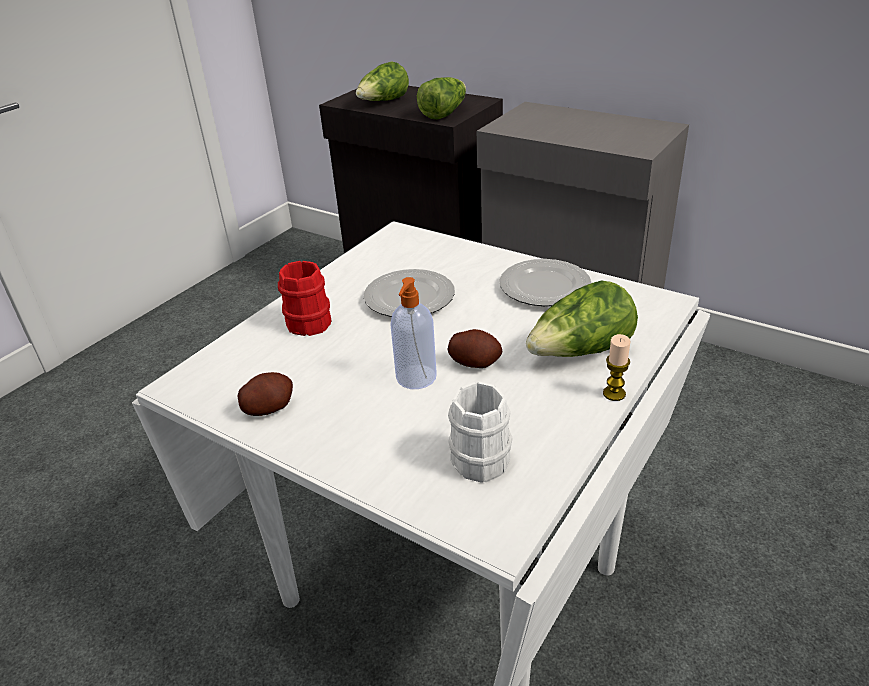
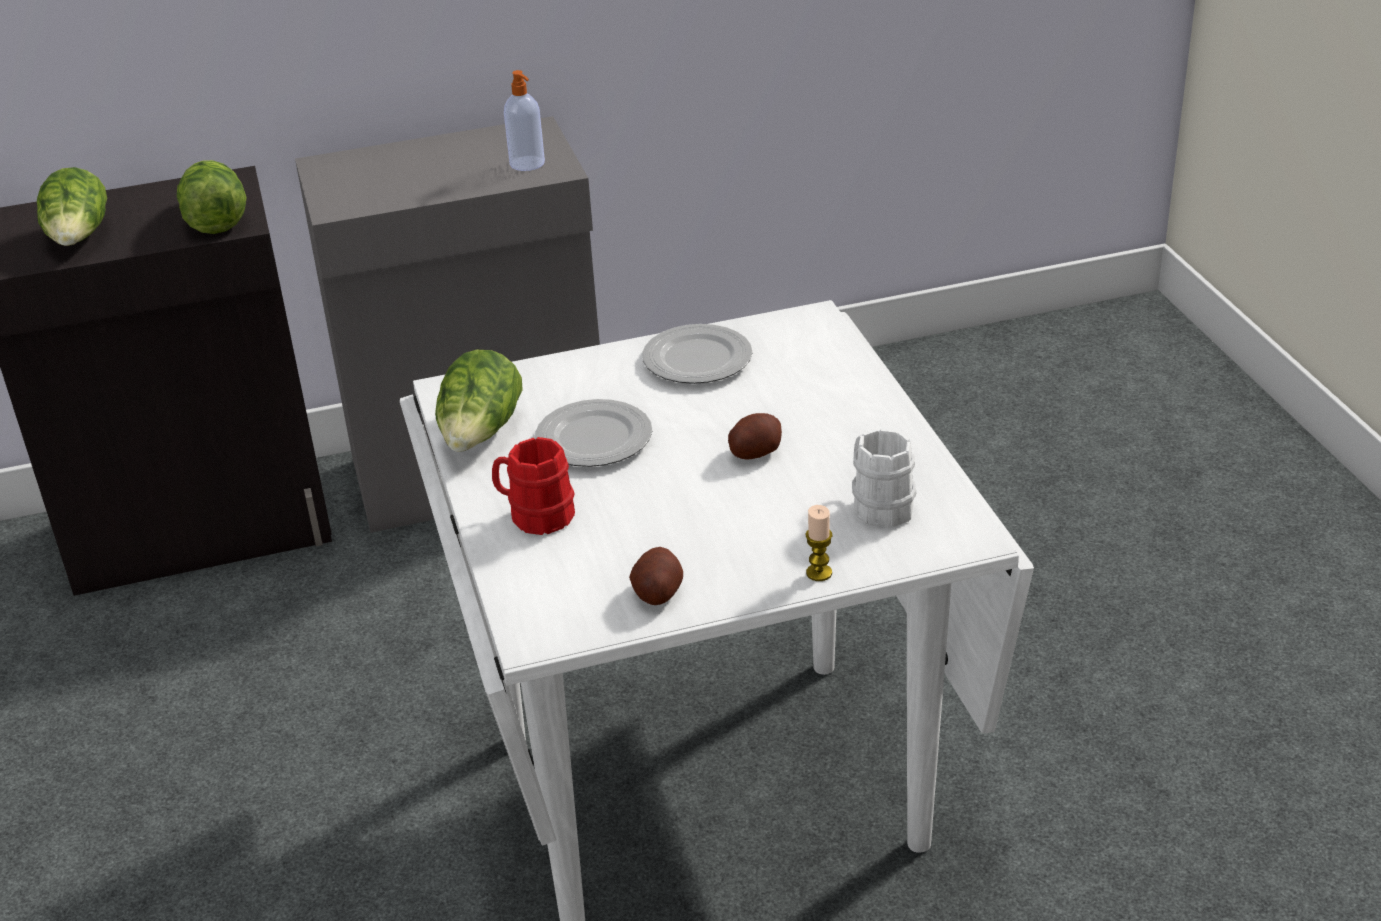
camera: 50 degrees left, 0 degrees up
soap dispenser [390,277,437,389] -> soap dispenser moved to [504,70,545,171]
lettuce [526,281,638,357] -> lettuce moved to [435,350,523,452]
candle [603,334,630,401] -> candle moved to [806,505,832,581]

